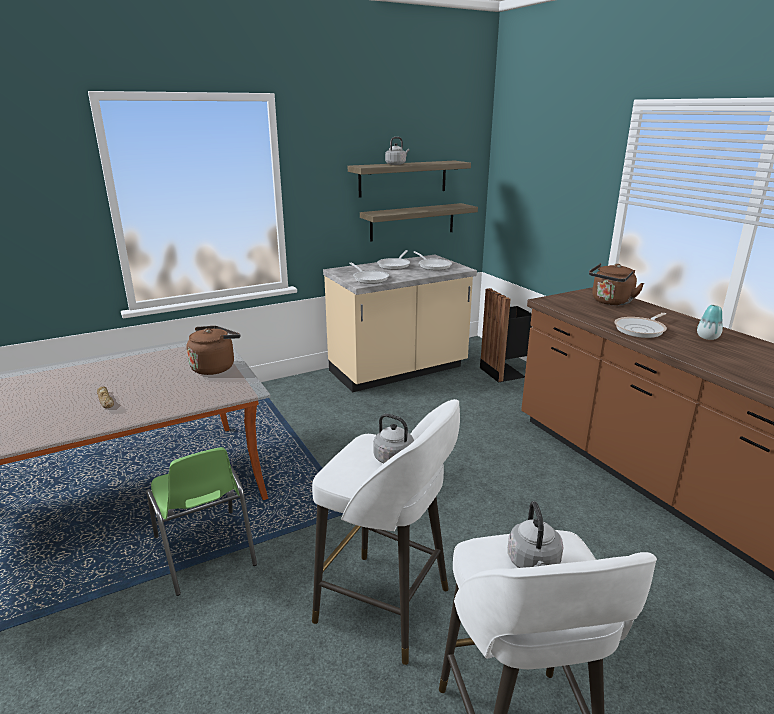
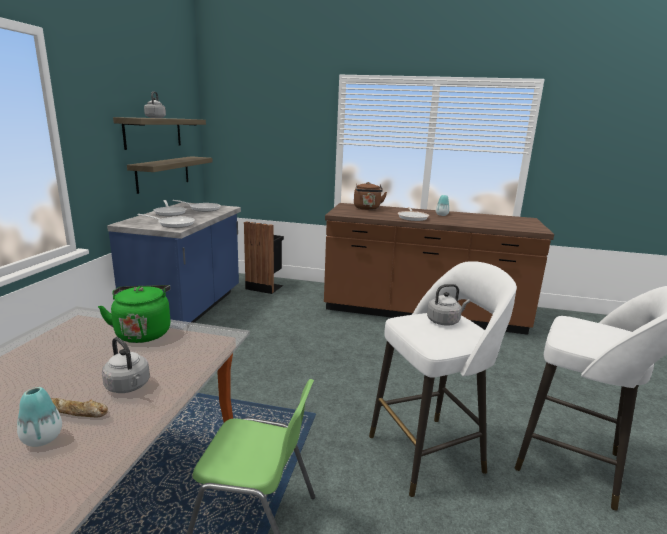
camera: 50 degrees left, 5 degrees down
brown kettle [187,326,240,375] -> green kettle [98,285,170,343]
beige counter [323,255,477,392] -> blue counter [107,202,241,323]
grey kettle [508,501,563,568] -> grey kettle moved to [102,337,150,393]
none -> vase [17,387,62,447]

